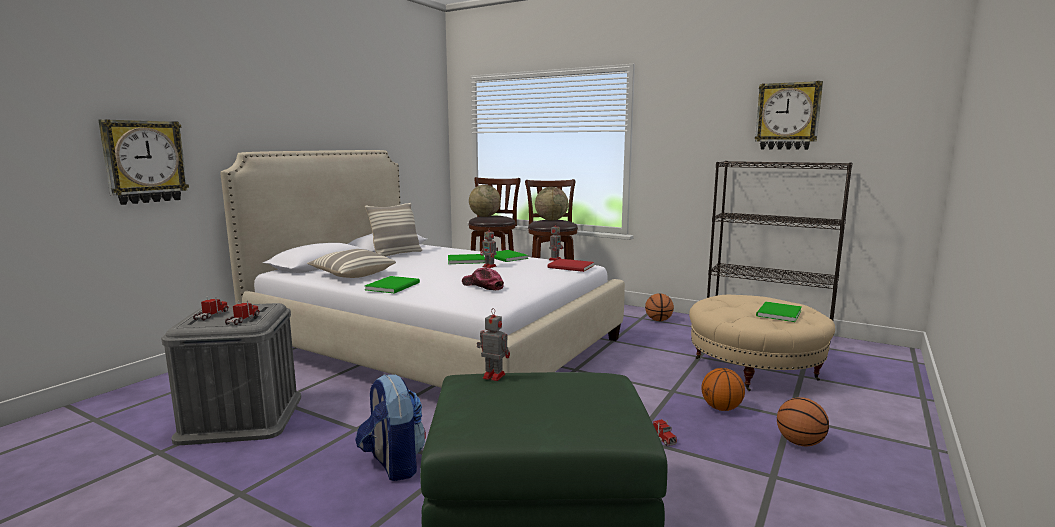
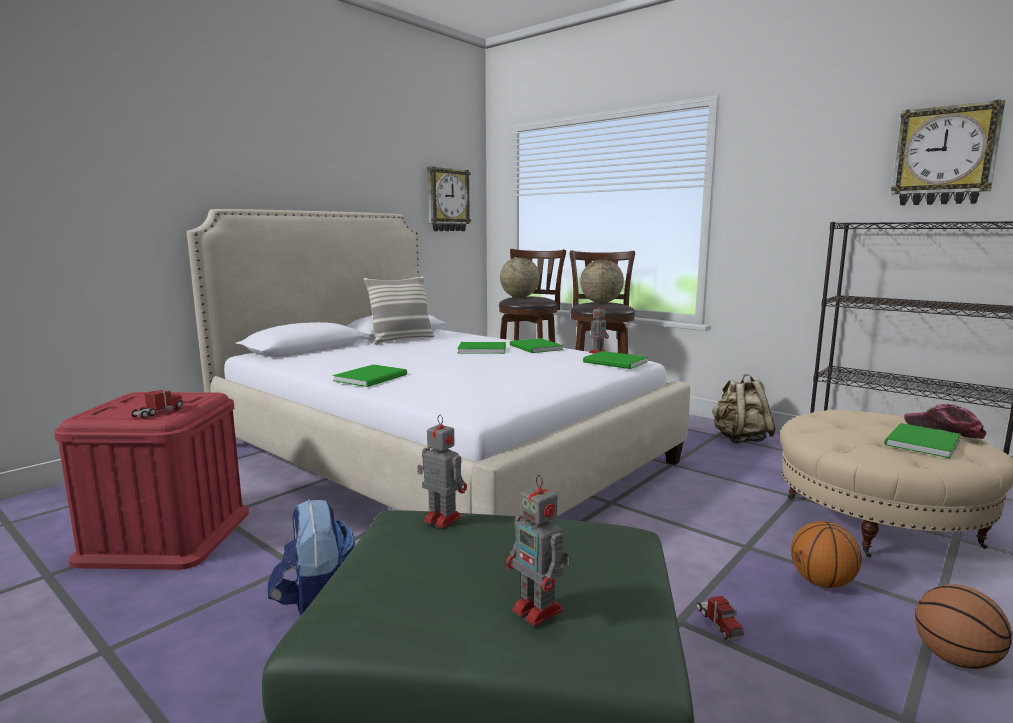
camera: 10 degrees right, 0 degrees up
wall clock [98,119,189,205] -> wall clock moved to [427,166,471,231]
grey storage box [161,303,301,445] -> red storage box [54,392,249,570]
toy truck [193,296,229,321] -> none
pillow [307,249,396,278] -> none
cap [462,268,504,290] -> cap moved to [904,404,987,439]
toy robot [480,227,498,268] -> toy robot moved to [506,475,570,626]
red book [548,259,594,272] -> green book [583,351,648,369]
basketball [645,293,674,321] -> beige backpack [712,374,775,444]

